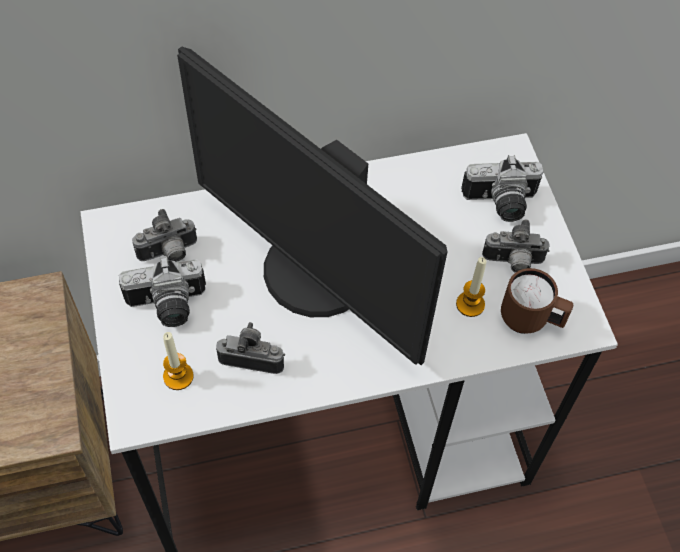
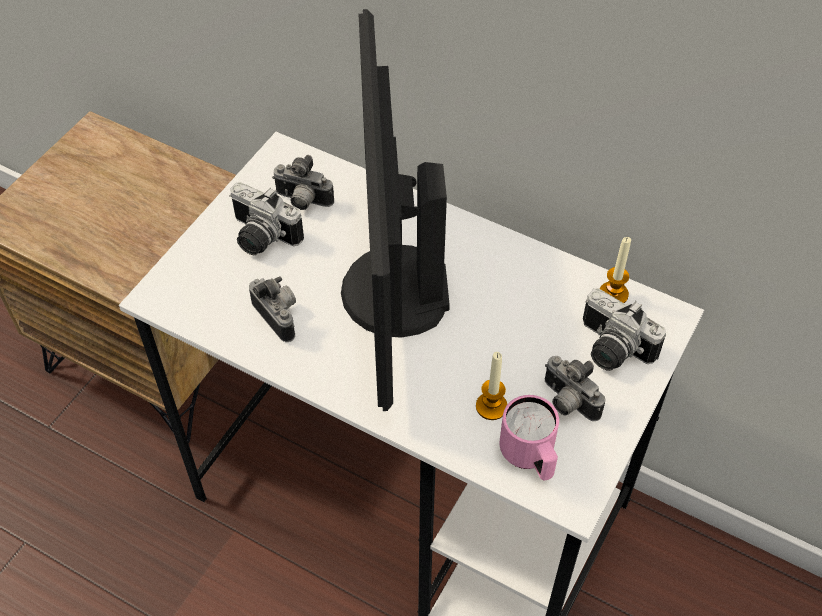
camera: 45 degrees right, 5 degrees down
candle [163,332,194,390] -> candle moved to [600,237,631,303]
brown mug [501,268,573,334] -> pink mug [499,395,559,481]

